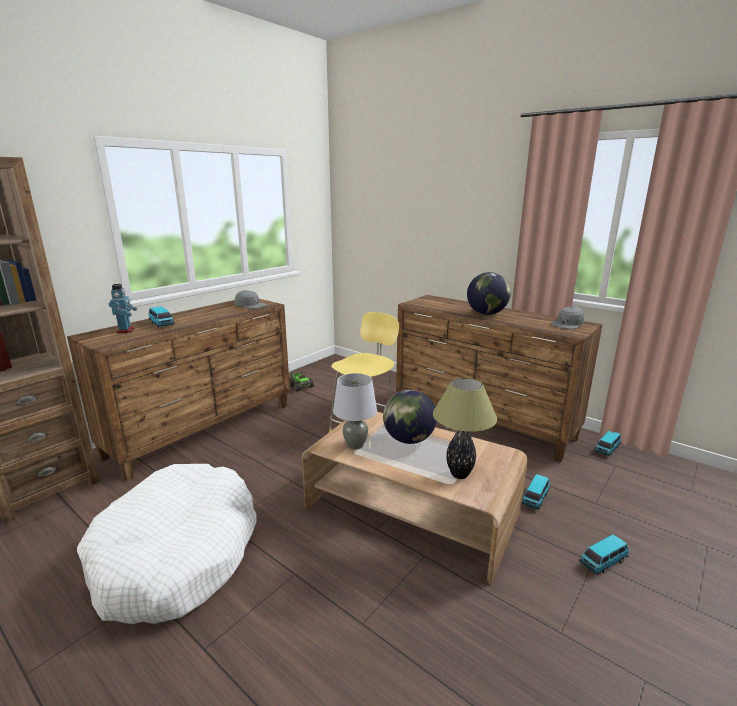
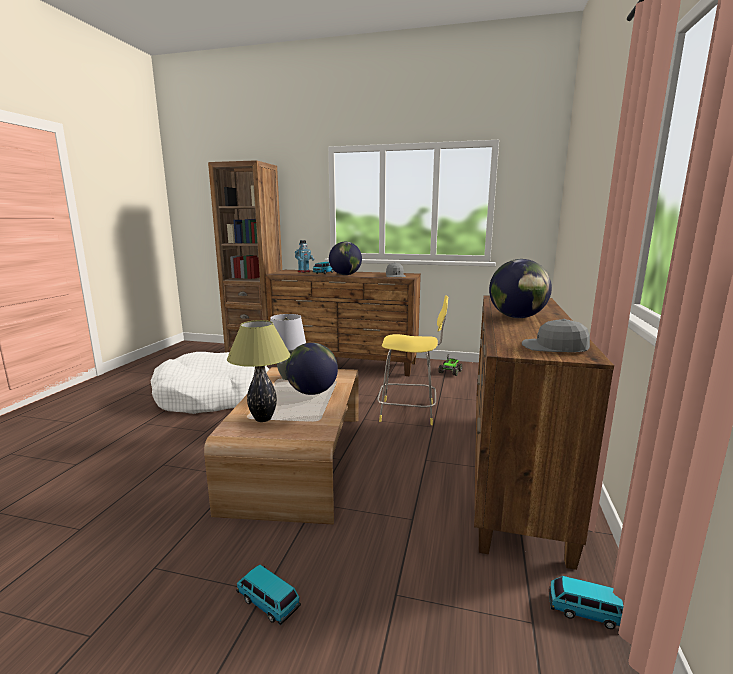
camera: 65 degrees right, 5 degrees down
toy car [522,474,550,510] -> none
none -> globe [329,242,362,275]

